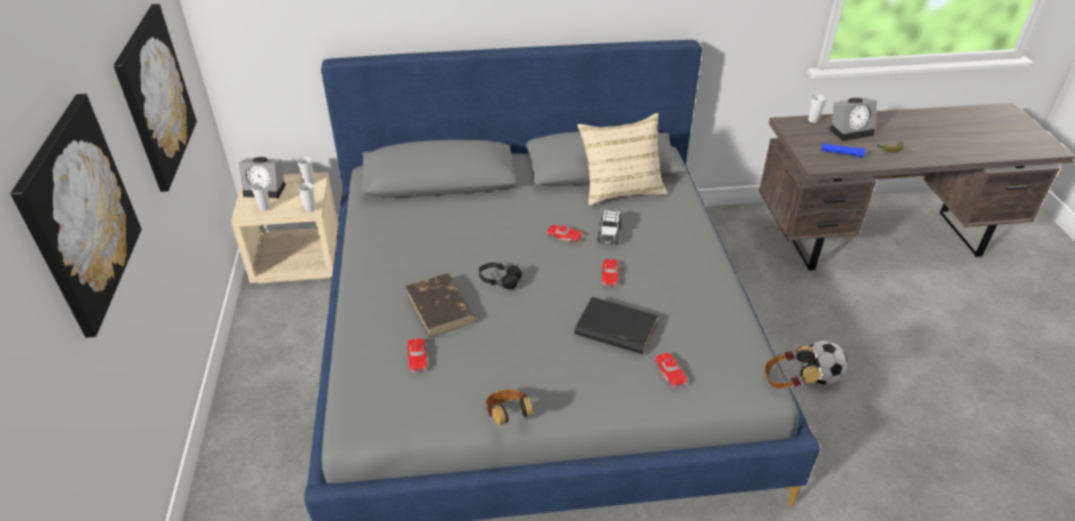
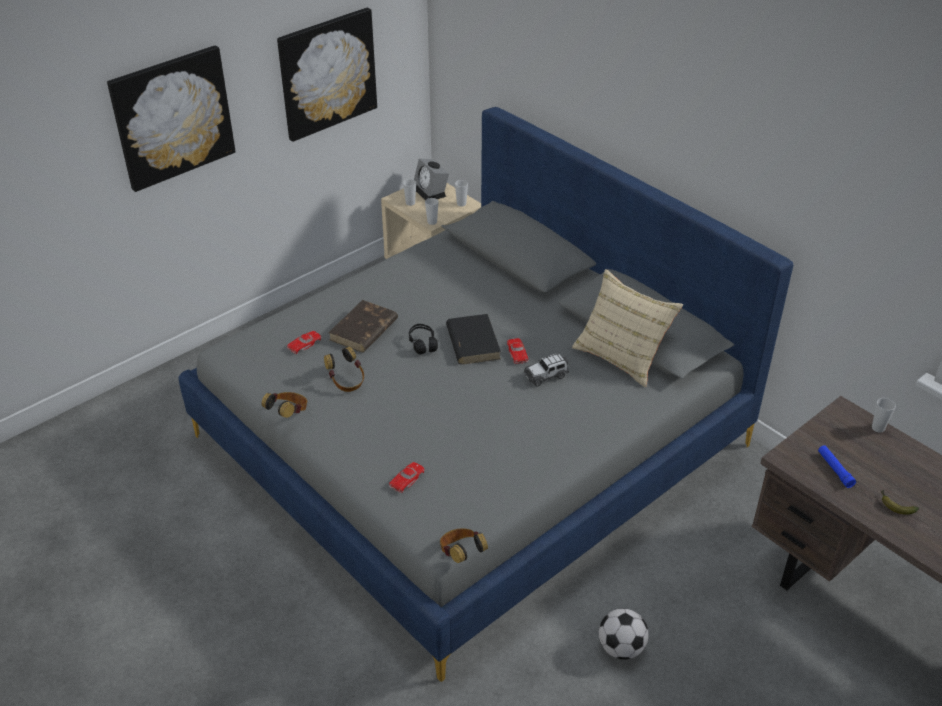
camera: 55 degrees right, 0 degrees up
black book [574,297,658,354] -> black book moved to [446,314,501,365]
red toy car [602,259,619,287] -> none
alarm clock [829,98,877,141] -> none
none -> headphones [324,347,364,392]

